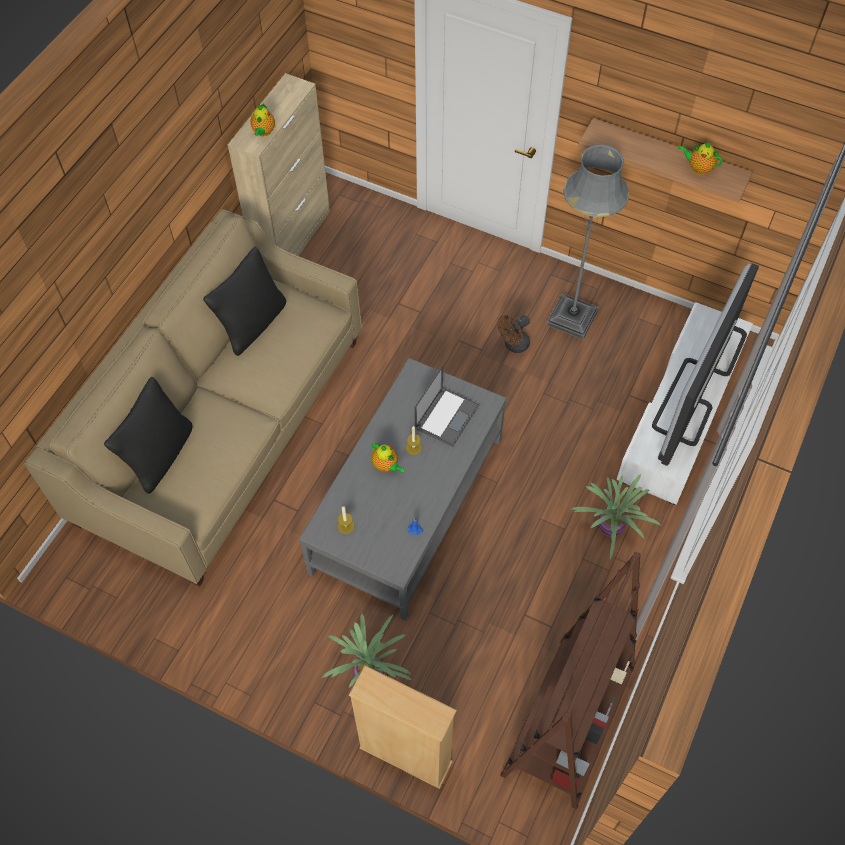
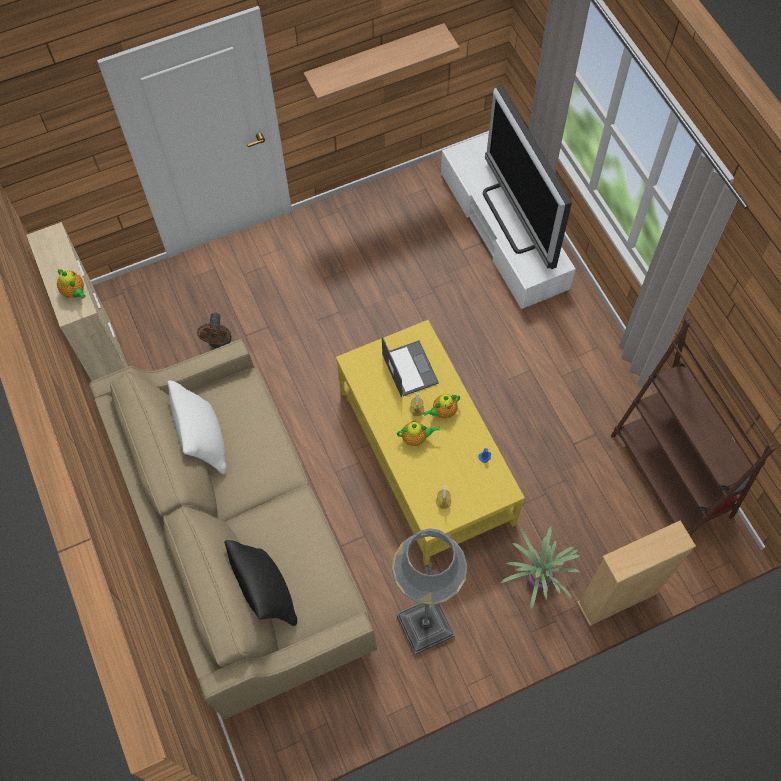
camera: 50 degrees left, 5 degrees up
black pillow [203,247,286,356] -> white pillow [168,381,227,474]
grey coffee table [299,358,506,620] -> yellow coffee table [336,320,525,566]
brown fan [497,315,530,353] -> brown fan moved to [197,313,231,348]
grey floor lamp [546,144,630,340] -> grey floor lamp moved to [392,528,467,655]
potted plant [572,474,661,559] -> none
teapot [678,142,723,175] -> teapot moved to [423,394,460,419]

